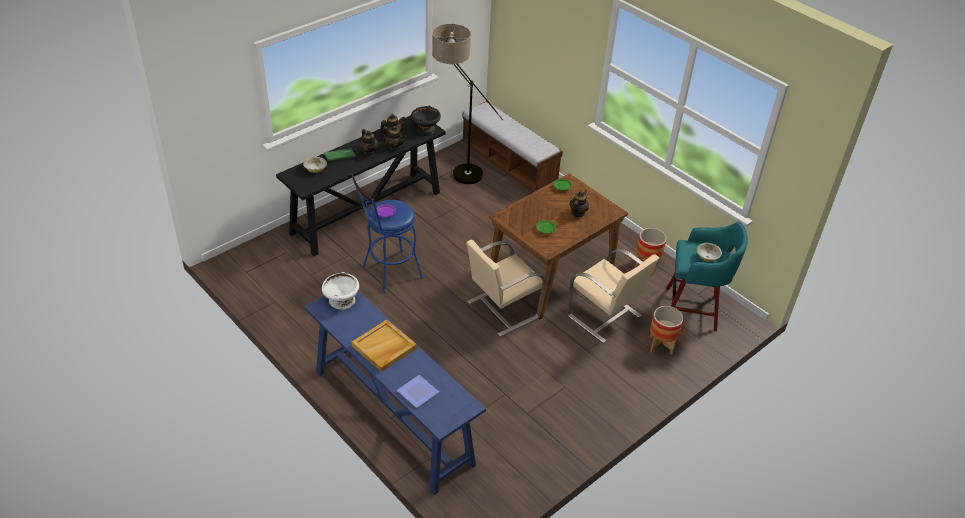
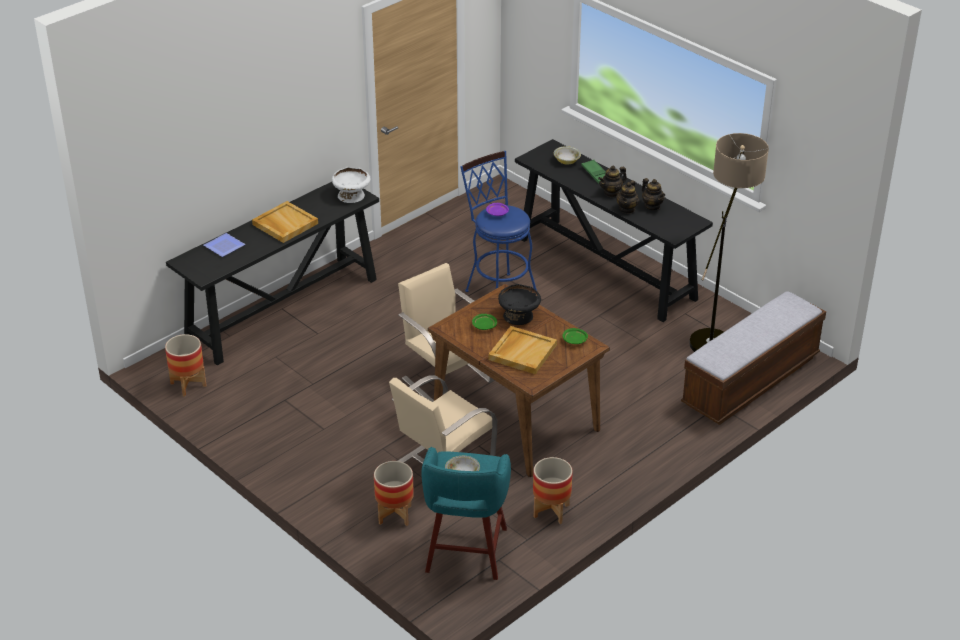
camera: 90 degrees right, 5 degrees down
blue console table [304,291,486,495] -> black console table [166,182,379,365]
black bowl [411,106,441,135] -> black bowl moved to [498,284,541,325]
teapot [569,190,589,217] -> beige tray [488,326,557,374]
none -> planter [165,334,207,397]

